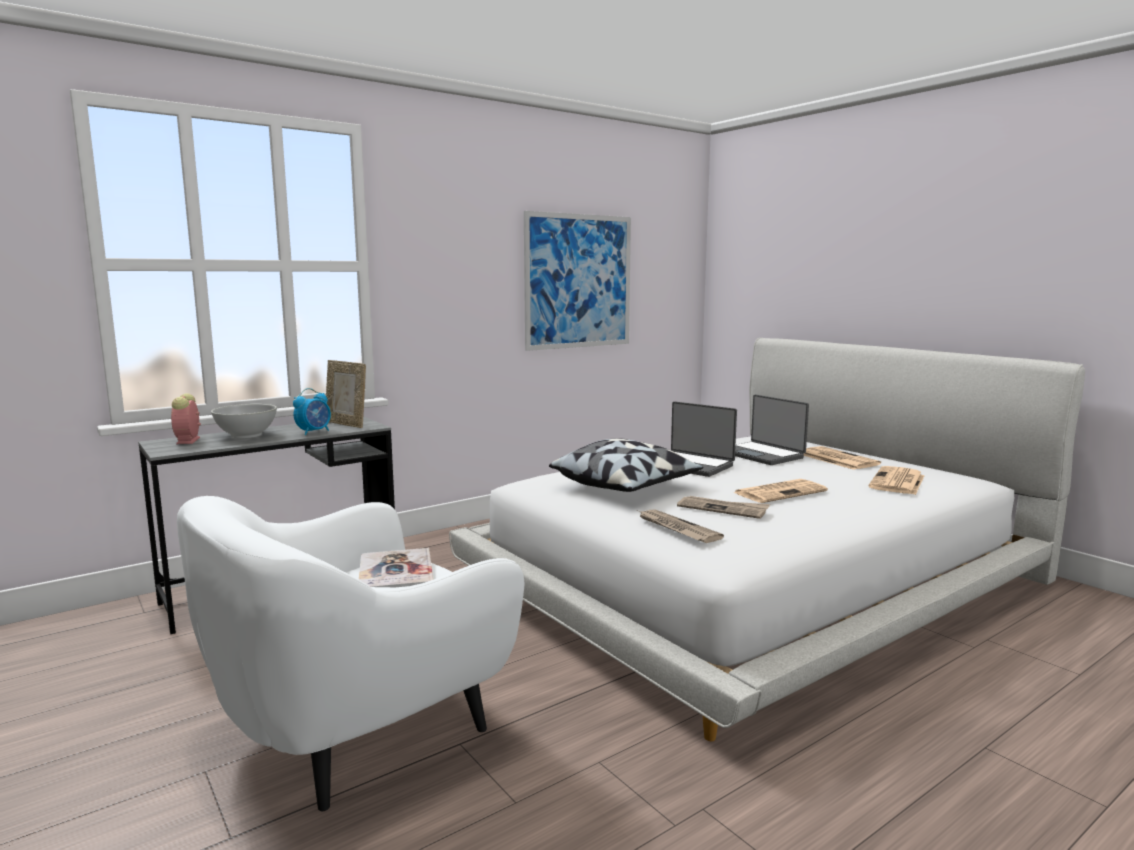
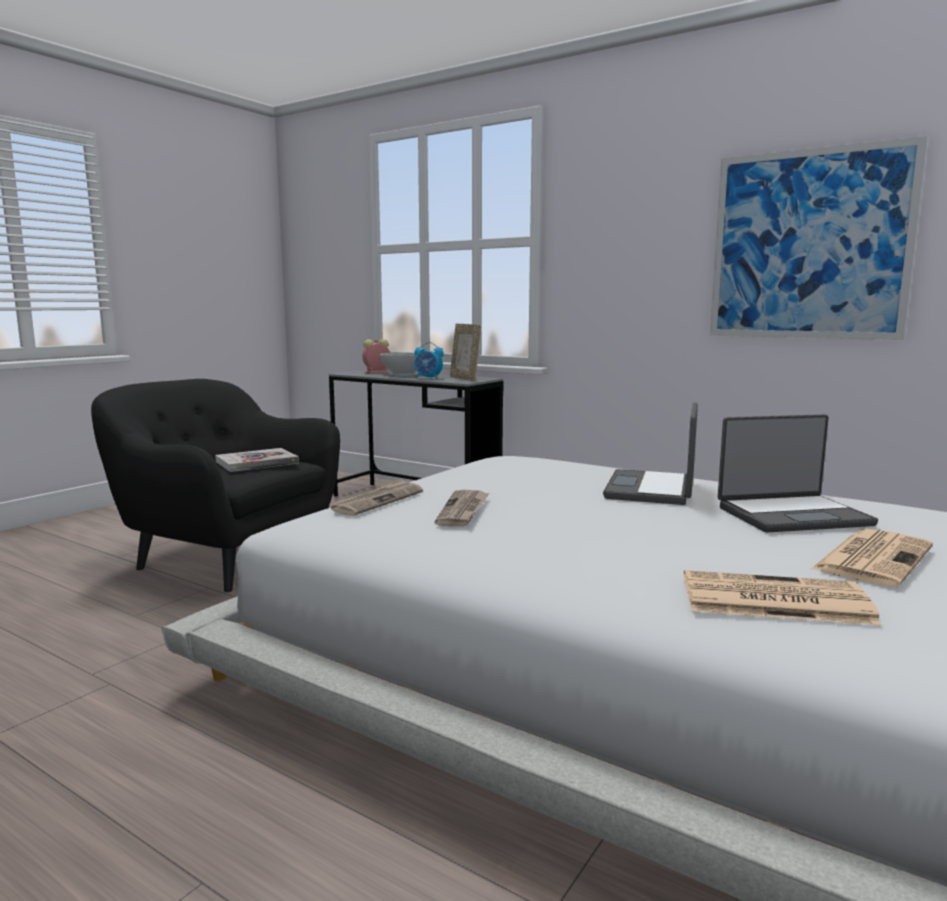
camera: 70 degrees right, 0 degrees up
white armchair [177,496,524,811] -> black armchair [91,379,340,592]
picture frame [326,360,366,428] -> picture frame turned 45 degrees counterclockwise [450,323,481,381]
pillow [549,438,703,492] -> none
newspaper [733,479,828,503] -> none
laptop [735,395,809,465] -> laptop turned 135 degrees counterclockwise [718,414,878,532]

